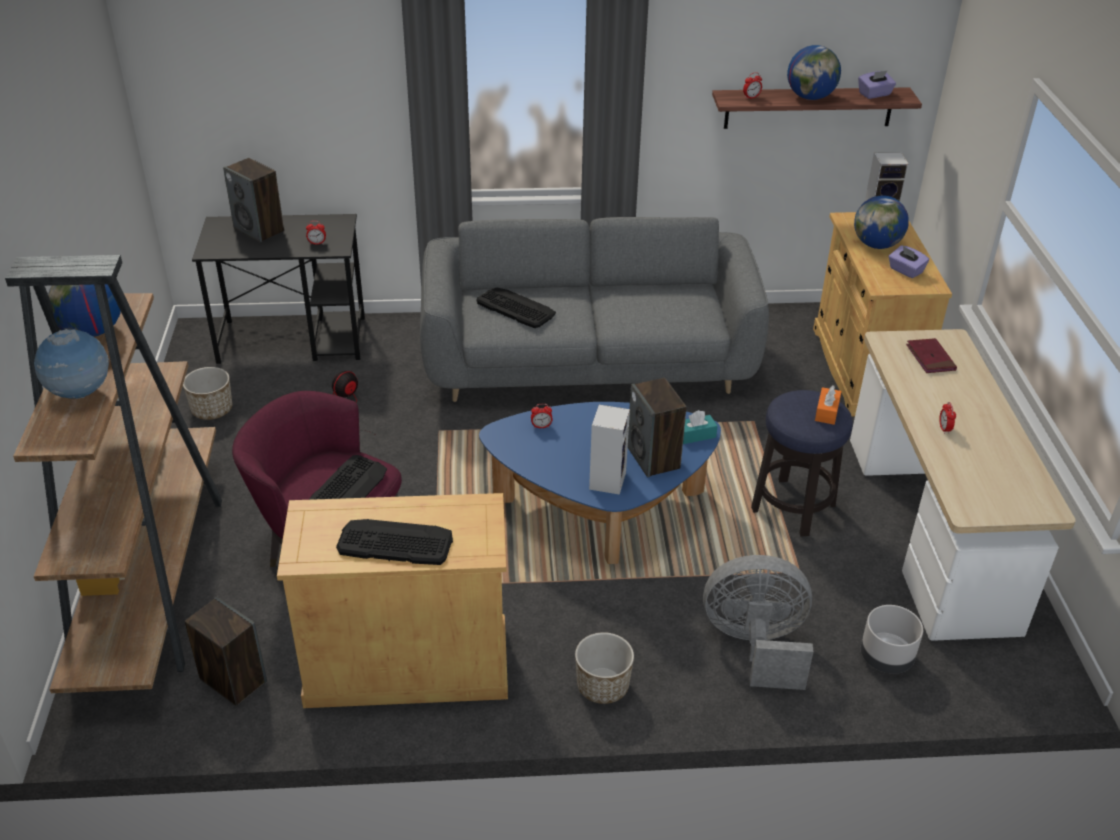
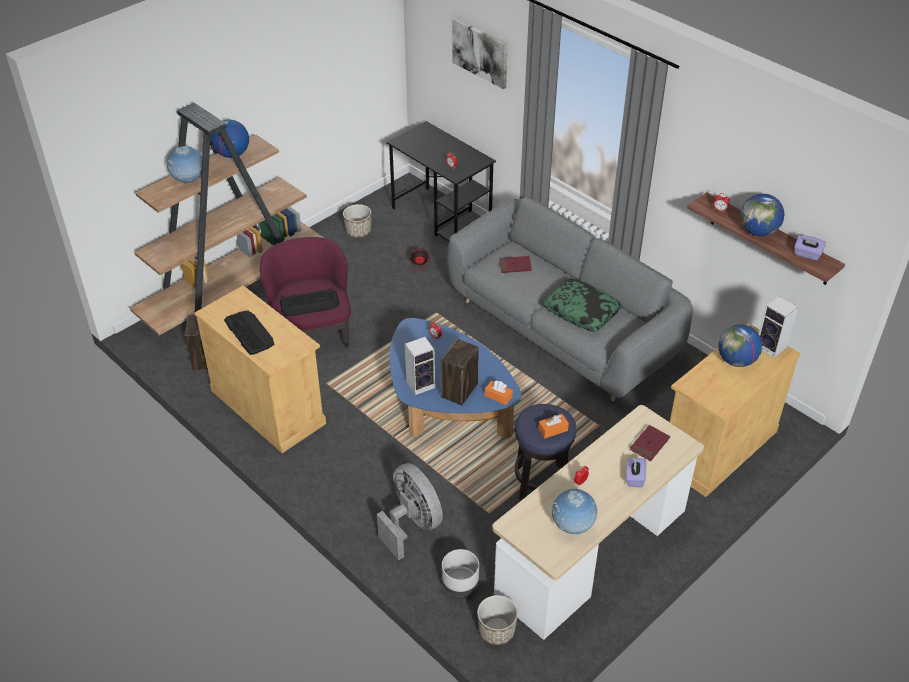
camera: 50 degrees right, 5 degrees up
speaker [223,158,284,243] -> none
keyboard [476,288,556,328] -> red book [499,256,532,273]
planter [575,632,634,704] -> planter moved to [477,595,518,645]
turquoise tissue box [683,410,718,444] -> orange tissue box [485,381,513,405]
purple tissue box [889,245,929,278] -> purple tissue box moved to [626,458,646,488]
none -> picture [452,18,508,89]
none -> pillow [543,279,622,332]
none -> globe [552,489,598,535]

